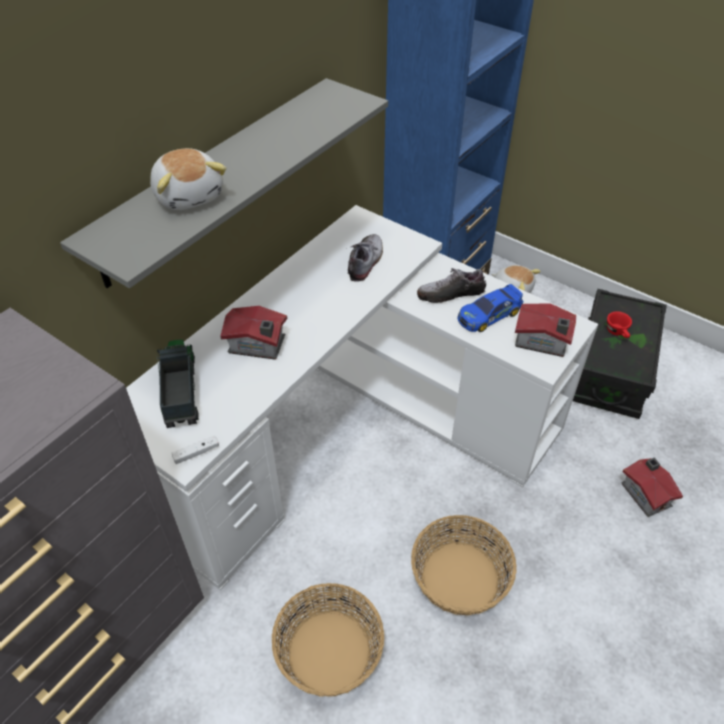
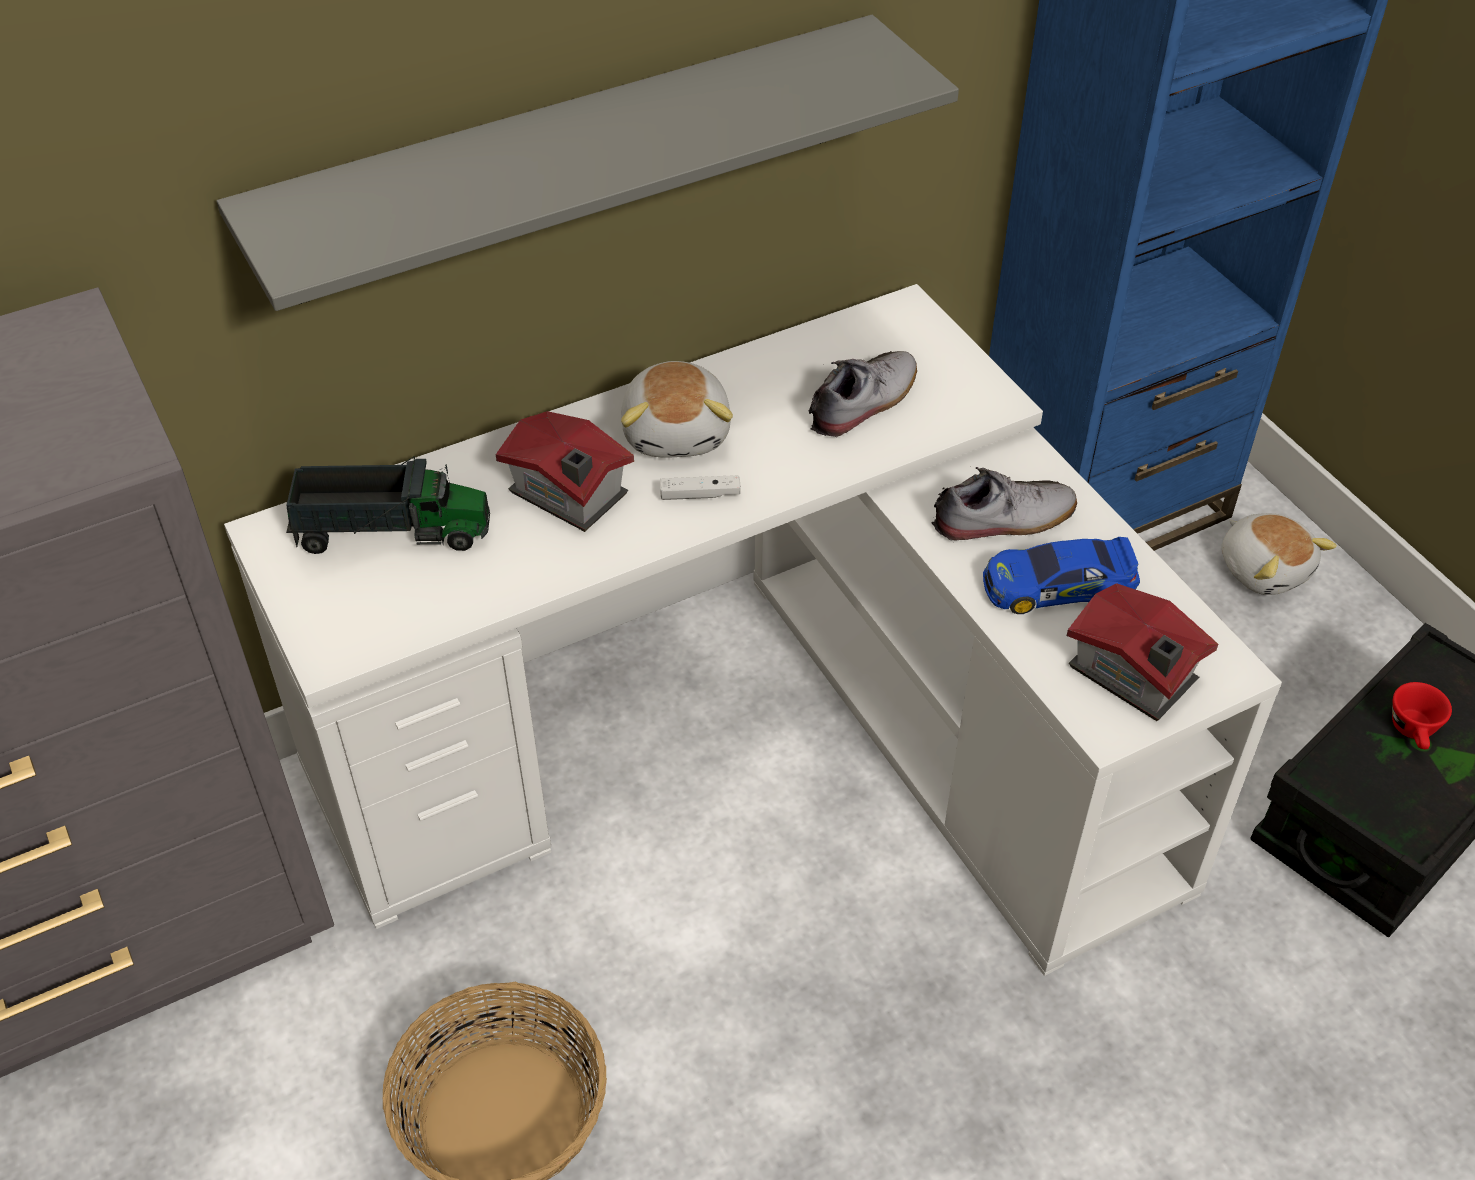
camera: 25 degrees right, 0 degrees up
plush toy [150,148,226,210] -> plush toy moved to [621,361,733,457]
toy truck [157,340,199,428] -> toy truck turned 75 degrees clockwise [286,456,490,554]
white game controller [171,435,219,464] -> white game controller moved to [660,475,741,500]
basket [411,515,517,616] -> none
shoe [417,268,486,303] -> shoe turned 150 degrees clockwise [932,466,1077,550]
toy house [621,457,683,517] -> none

